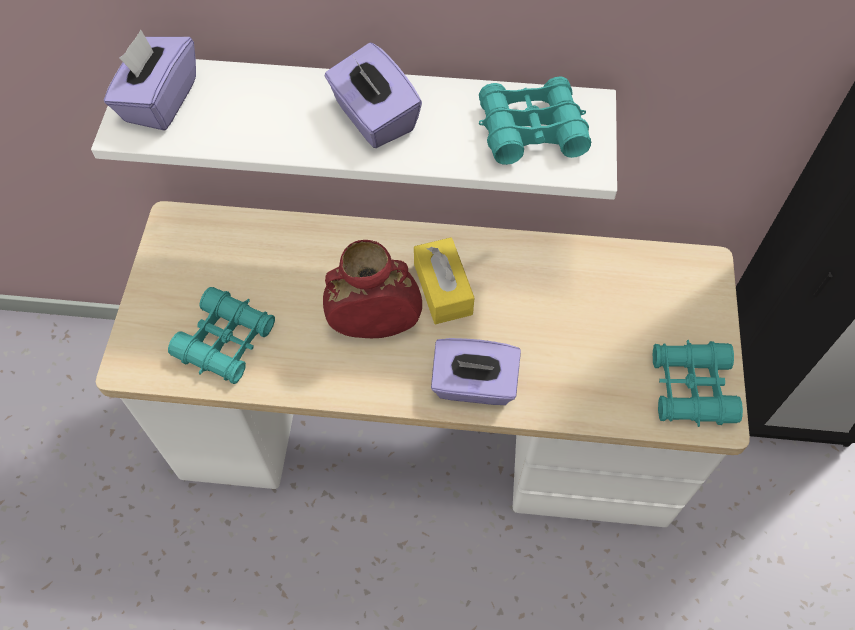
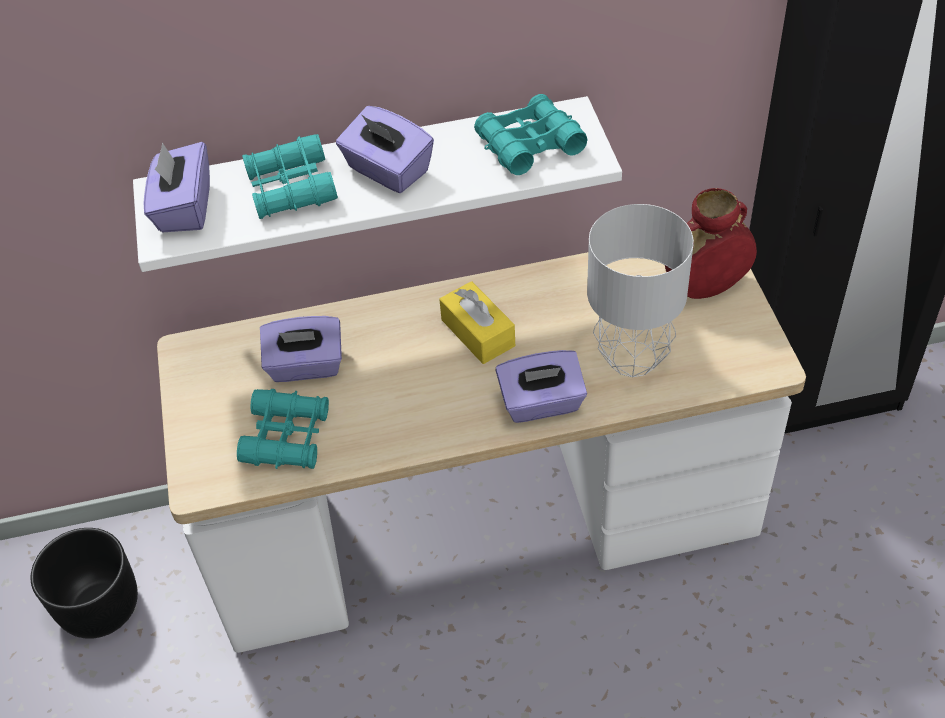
camera: 15 degrees left, 10 degrees down
red vase [323,240,422,338] -> red vase moved to [665,188,757,299]
turquoise binoculars [653,340,743,427] -> turquoise binoculars moved to [242,134,338,219]
none -> black planter [31,528,138,639]
none -> purple tissue box [260,316,342,382]
none -> grey table lamp [587,204,694,377]

